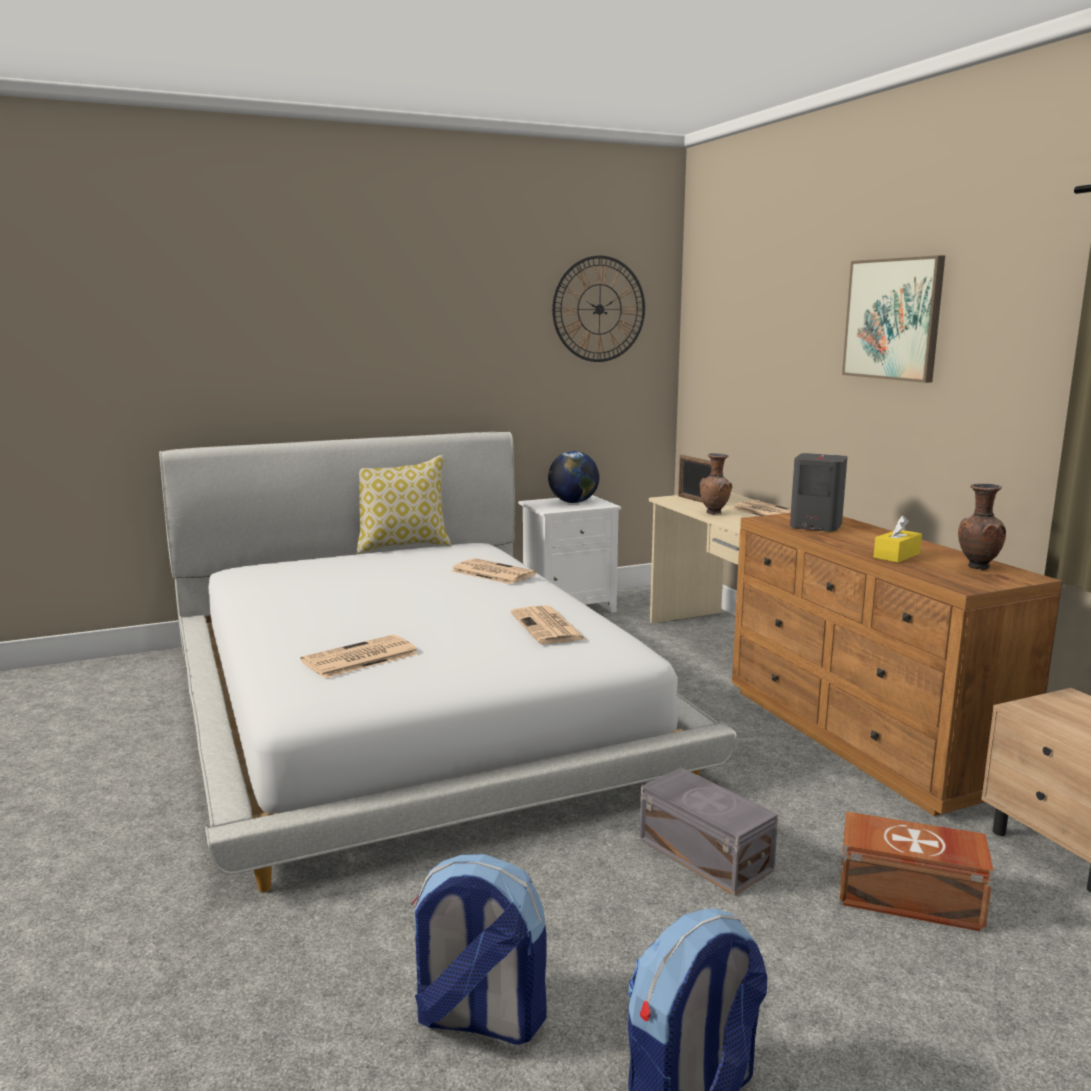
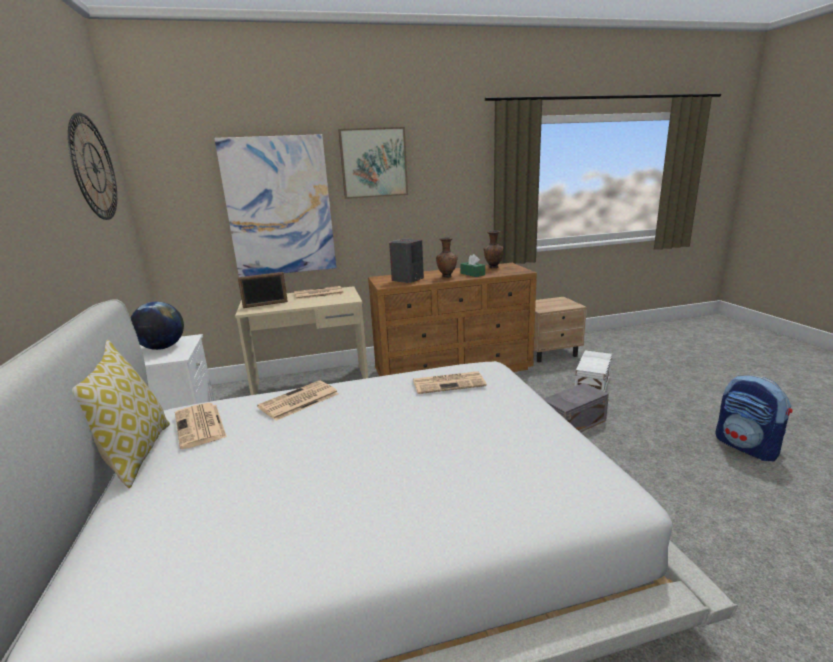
camera: 80 degrees left, 5 degrees up
newspaper [300,635,419,678] -> newspaper moved to [175,403,227,449]
backpack [411,854,547,1045] -> none
brown vase [700,453,732,514] -> brown vase moved to [436,237,458,278]
brown storage box [839,811,994,932] -> white storage box [575,350,612,392]
yellow tissue box [874,516,922,563] -> green tissue box [460,254,485,277]
none -> picture [214,134,336,277]

